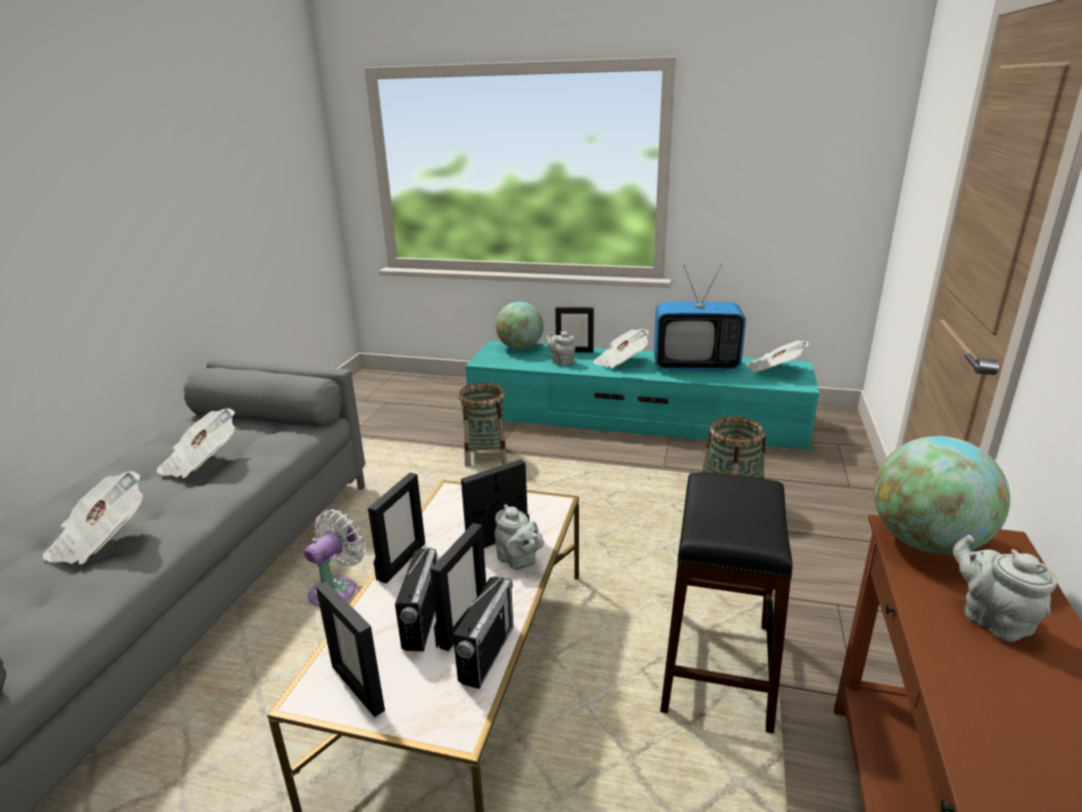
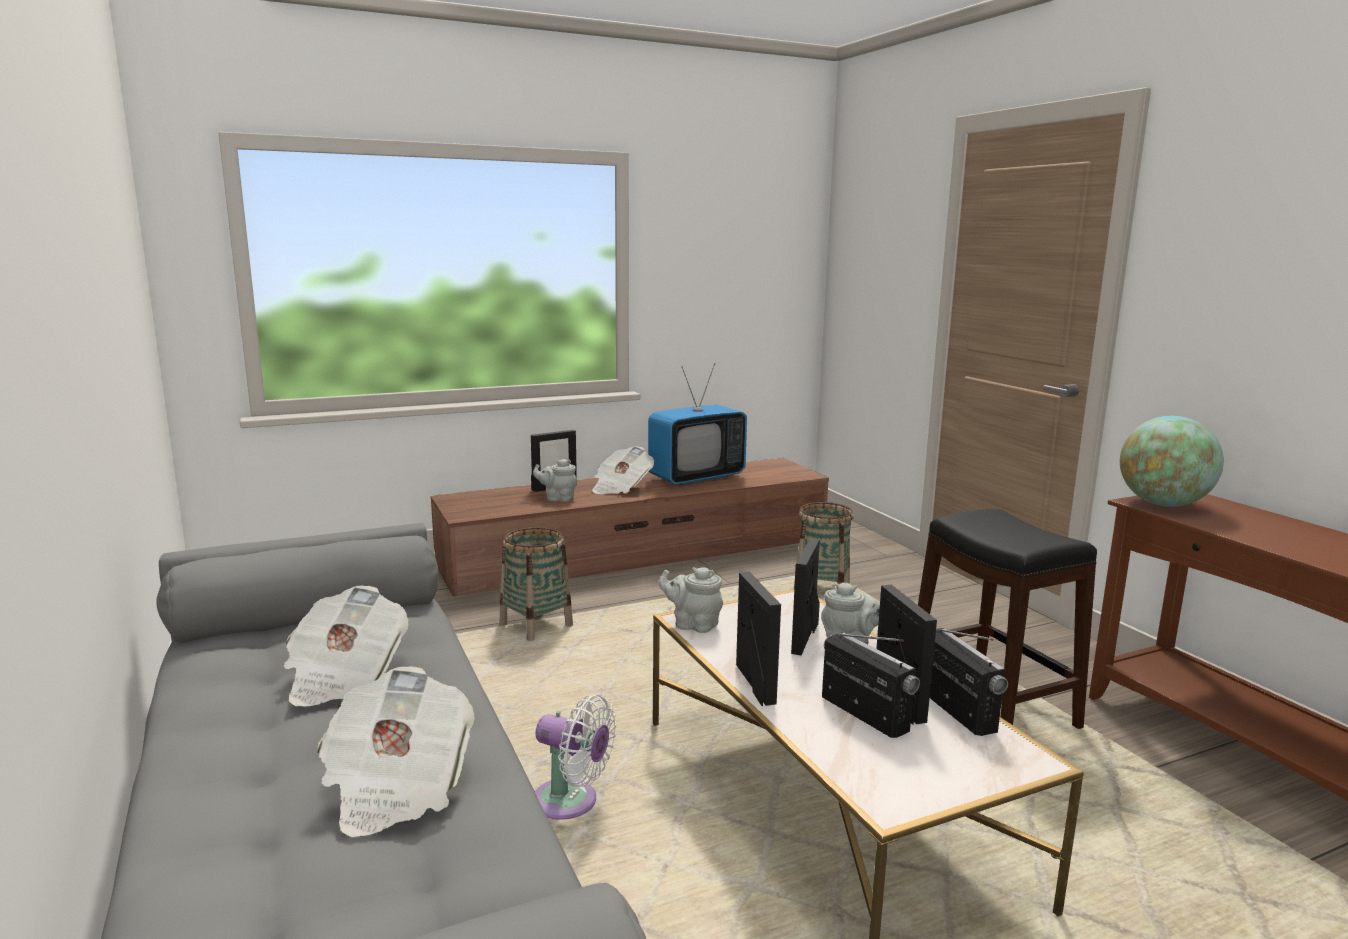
camera: 40 degrees left, 10 degrees down
white fan [304,509,366,607] -> white fan turned 120 degrees clockwise [535,695,616,820]
picture frame [316,581,385,717] -> none
turquoise tv stand [465,340,819,450] -> brown tv stand [430,458,829,596]
globe [496,302,544,350] -> none
newspaper [746,340,809,373] -> none
grey teapot [953,535,1057,642] -> grey teapot moved to [658,567,723,633]

